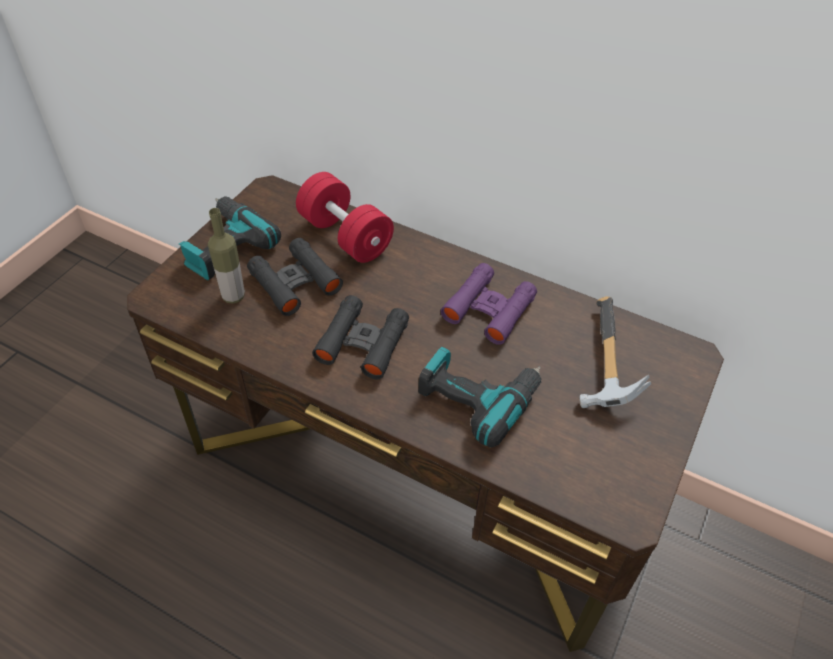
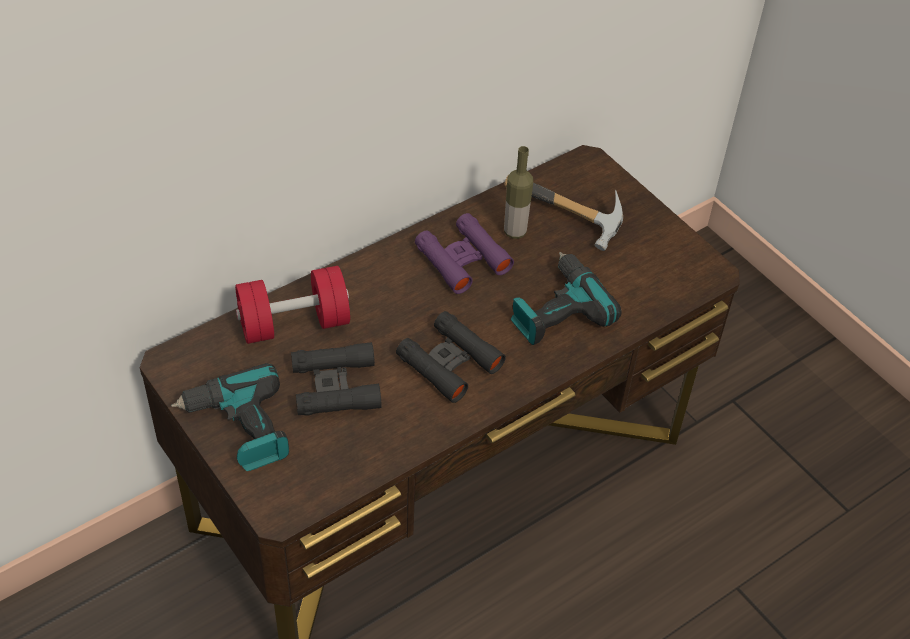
camera: 65 degrees left, 0 degrees up
bottle [208,208,245,304] -> bottle moved to [504,146,533,239]

